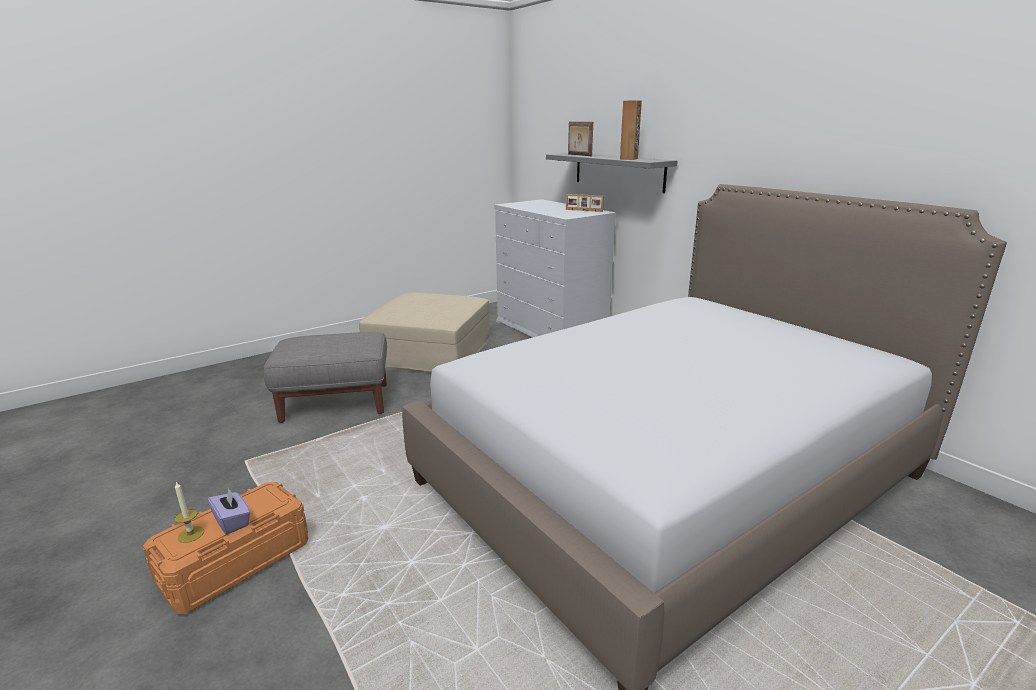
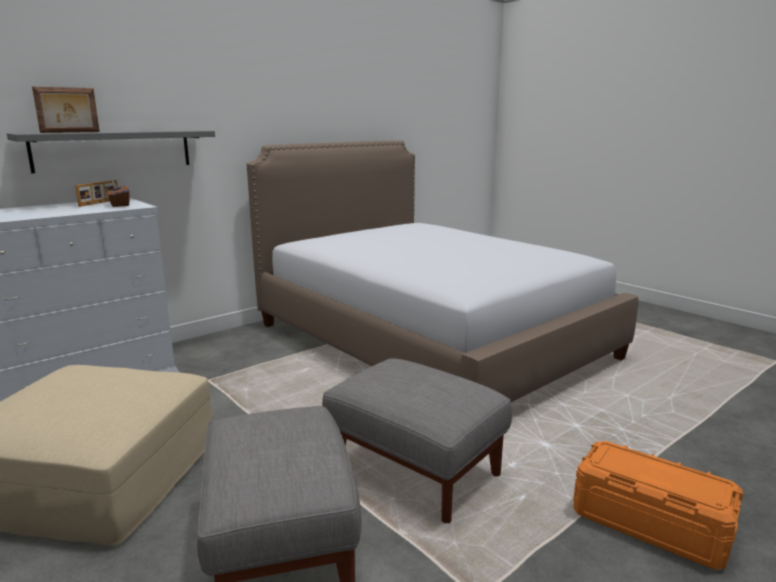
camera: 95 degrees left, 5 degrees down
candle [174,482,204,543] -> none
purple tissue box [208,488,250,535] -> none
brown speaker [620,100,642,160] -> none
none -> brown tissue box [106,181,130,207]
none -> grey ottoman [322,358,512,523]

